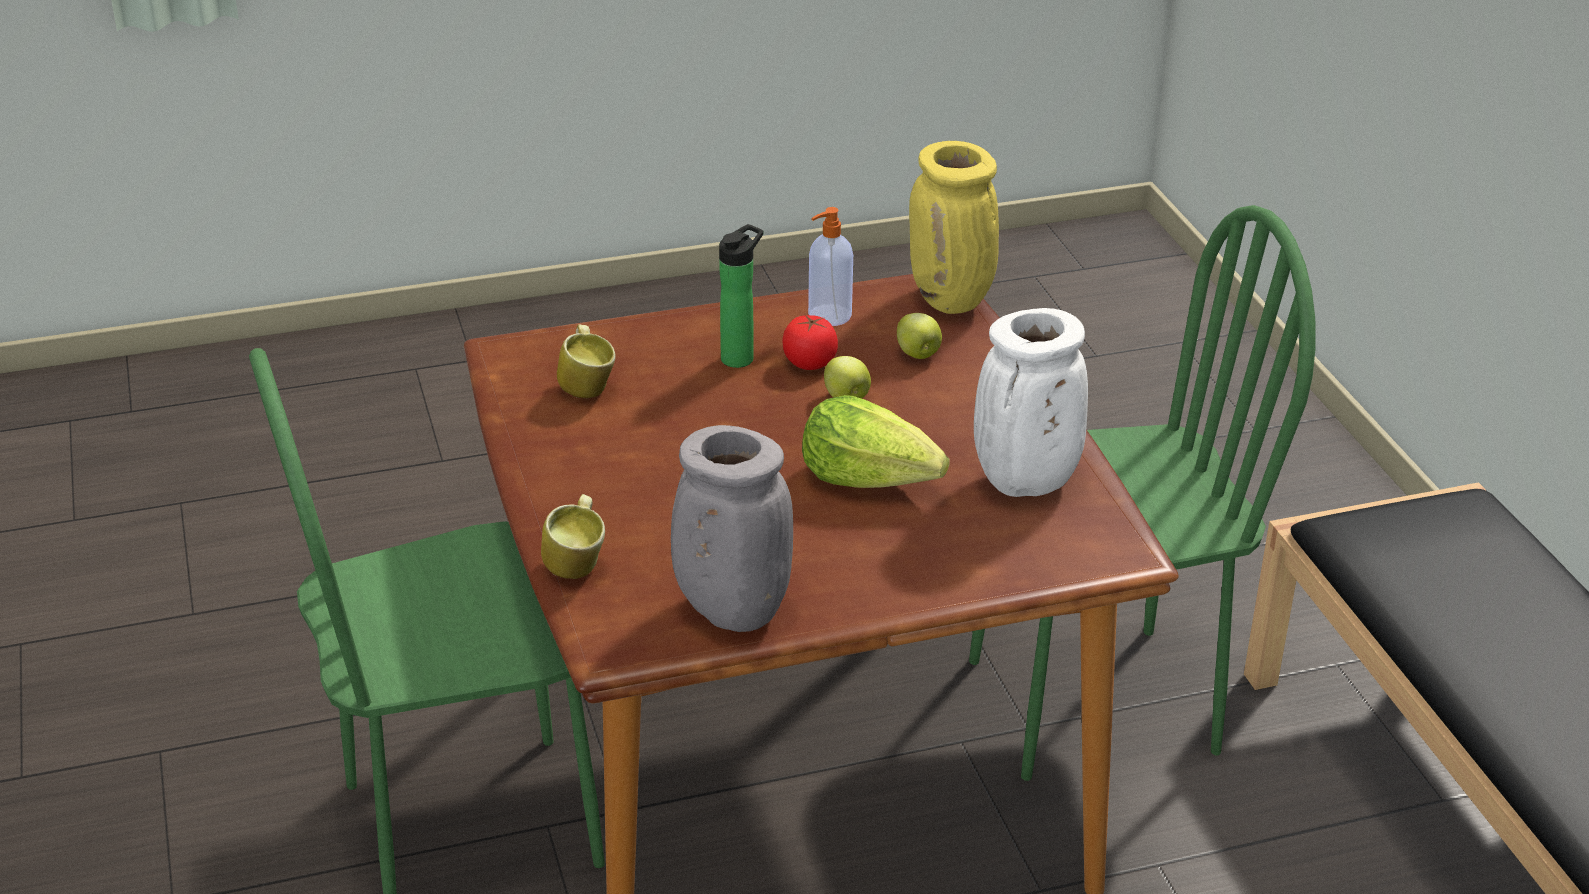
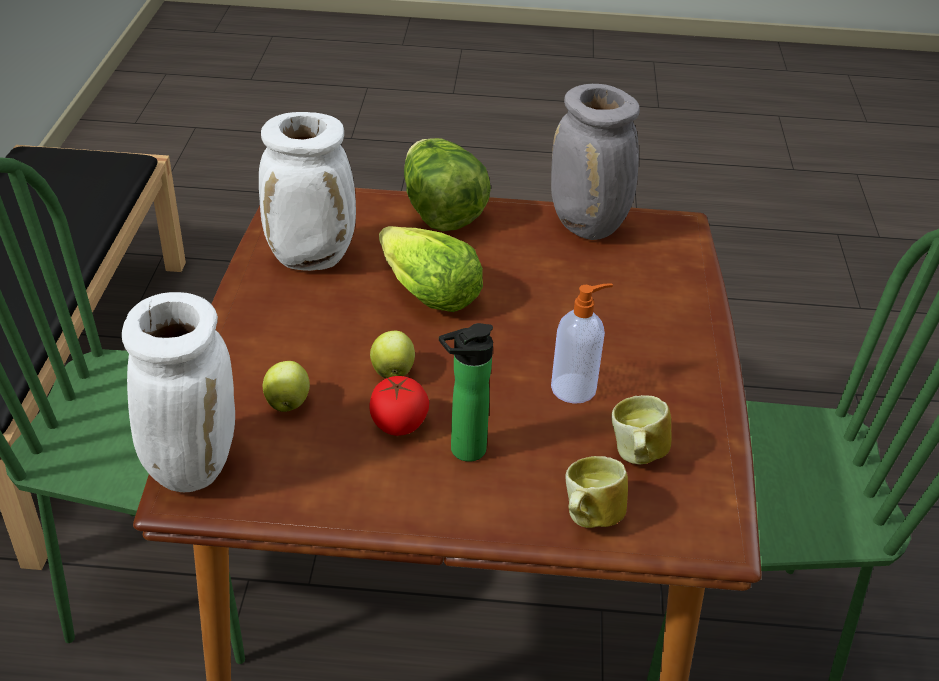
camera: 160 degrees left, 5 degrees up
mug [541,494,605,579] -> mug moved to [565,456,628,528]
soap dispenser [808,207,853,326] -> soap dispenser moved to [551,283,613,404]
yellow vase [909,141,999,314] -> white vase [122,292,235,492]
none -> lettuce [404,138,491,231]

